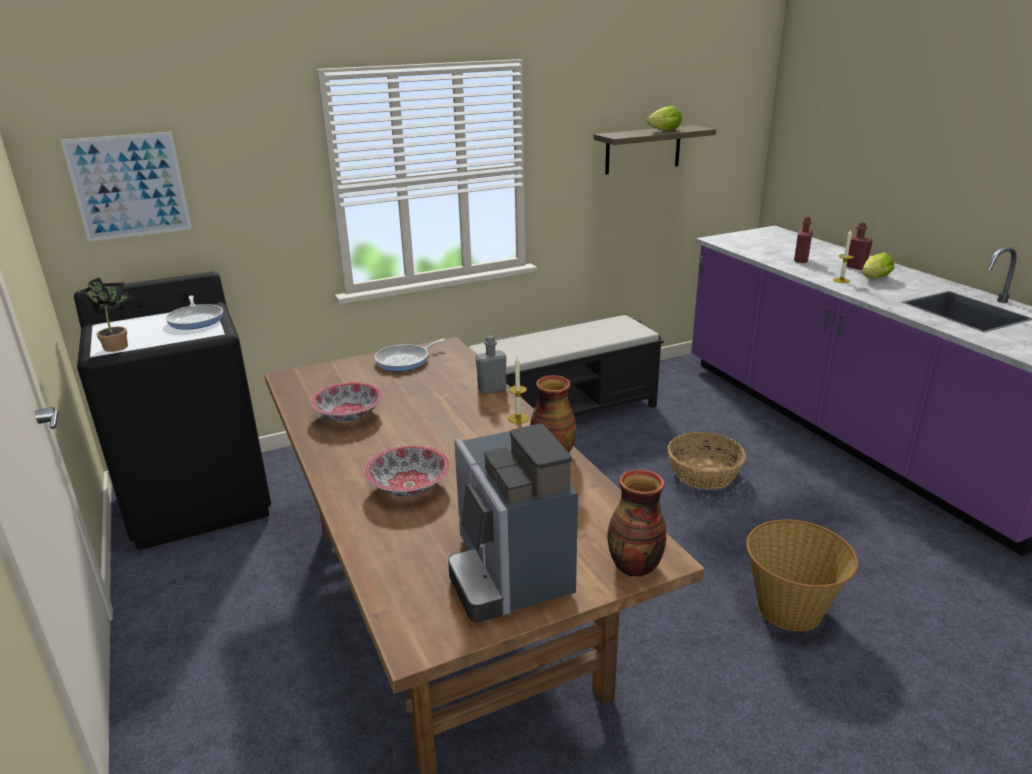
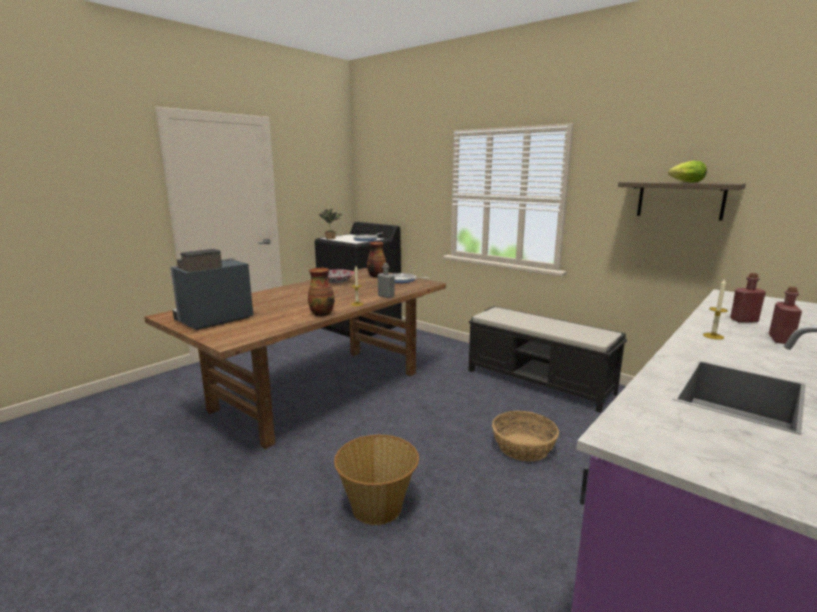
camera: 65 degrees right, 10 degrees down
picture [61,132,192,242] -> none
bowl [364,445,450,496] -> none
vase [607,470,666,577] -> vase moved to [367,242,386,278]
lettuce [862,252,894,278] -> none

